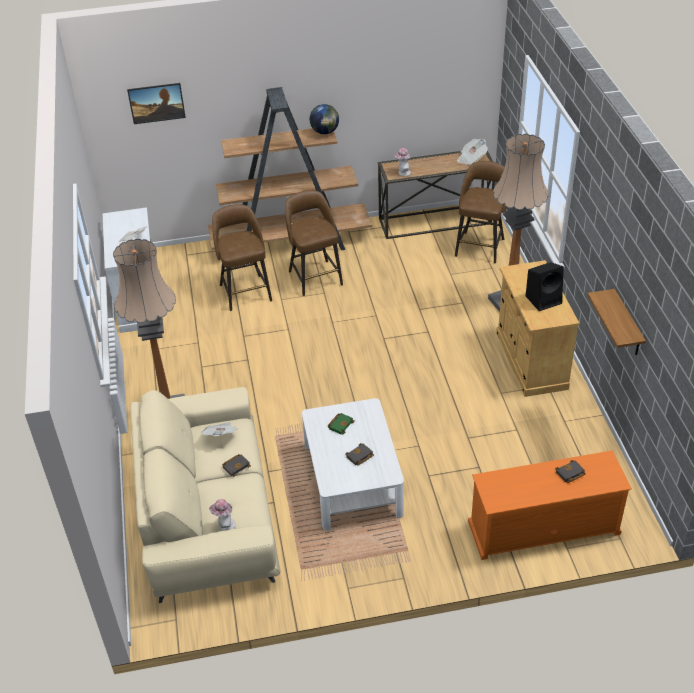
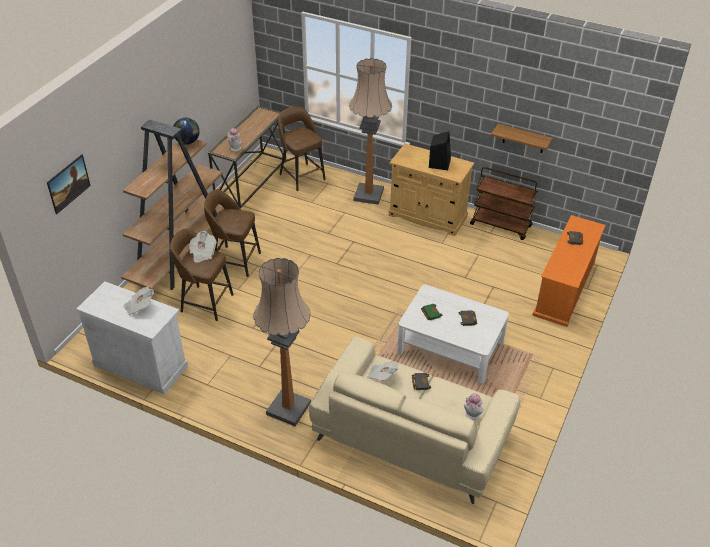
camera: 55 degrees left, 0 degrees up
newspaper [457,139,488,165] -> newspaper moved to [189,231,217,262]
none -> brown cart [470,167,538,240]

